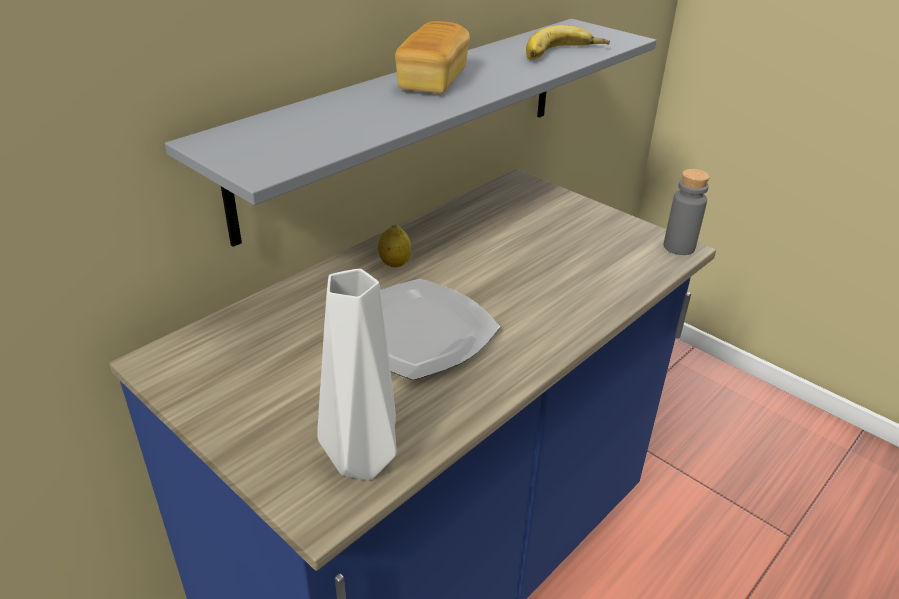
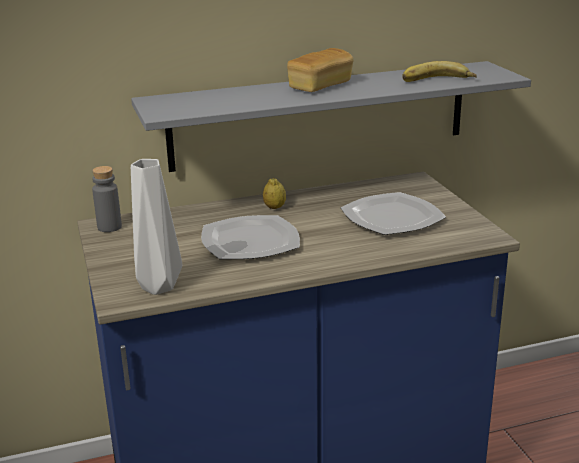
camera: 30 degrees right, 10 degrees down
grey bottle [664,169,710,255] -> grey bottle moved to [92,166,122,232]
none -> plate [341,192,446,235]

